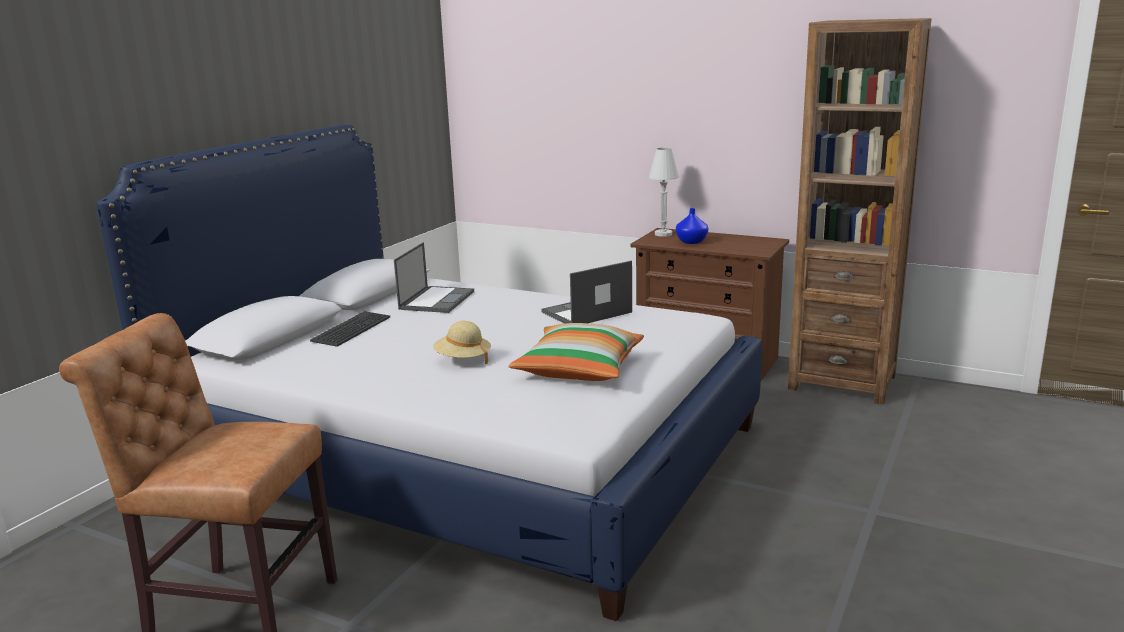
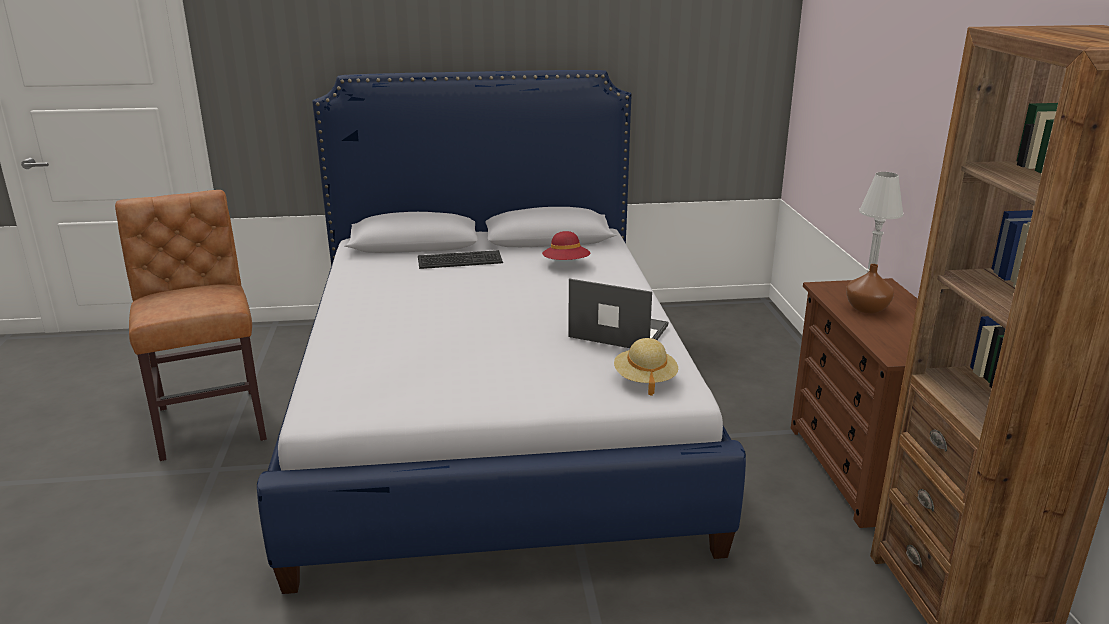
camera: 55 degrees right, 5 degrees up
laptop [394,242,474,313] -> red hat [542,231,590,260]
beige hat [433,321,491,364] -> beige hat moved to [614,338,678,396]
pillow [508,323,644,381] -> none
blue vase [676,208,708,244] -> brown vase [846,264,894,314]

